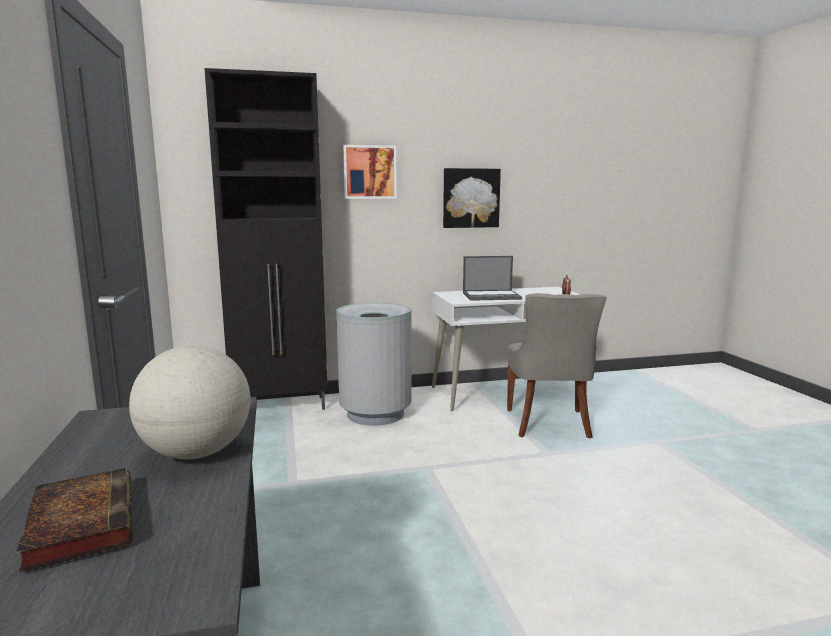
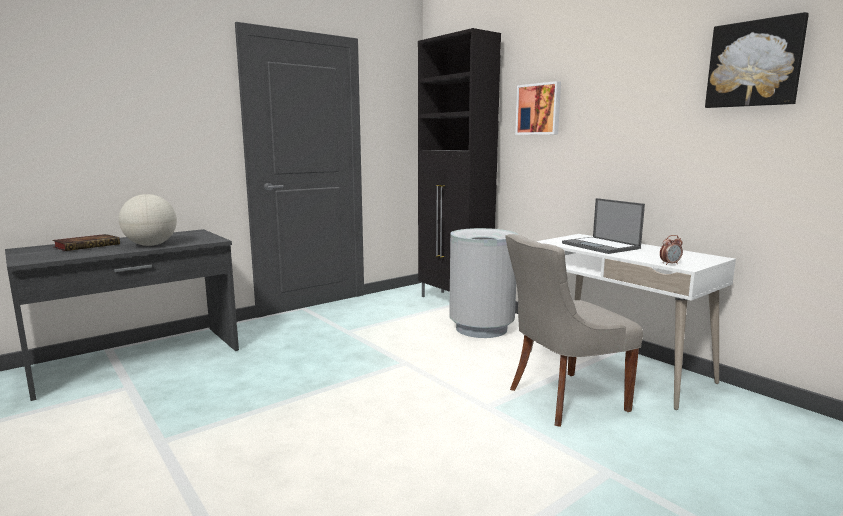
camera: 65 degrees right, 0 degrees up
picture [443,168,501,228] -> picture moved to [705,12,809,108]

